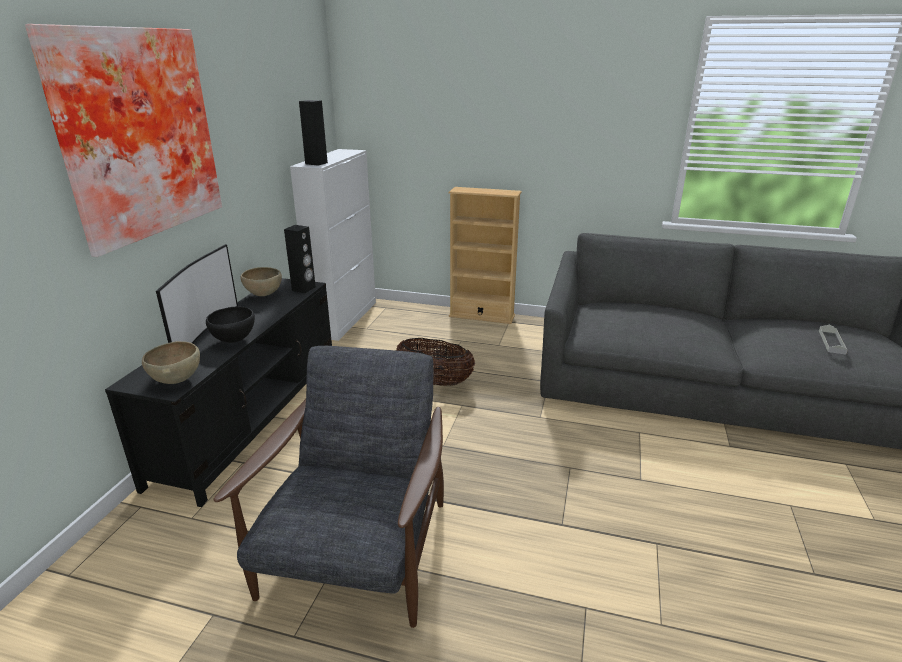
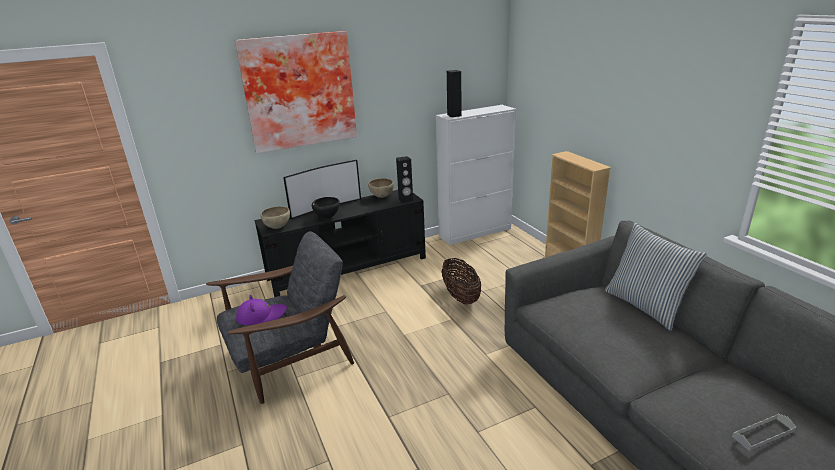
camera: 50 degrees right, 0 degrees up
none -> purple hat [236,295,287,325]
none -> pillow [605,223,707,331]

